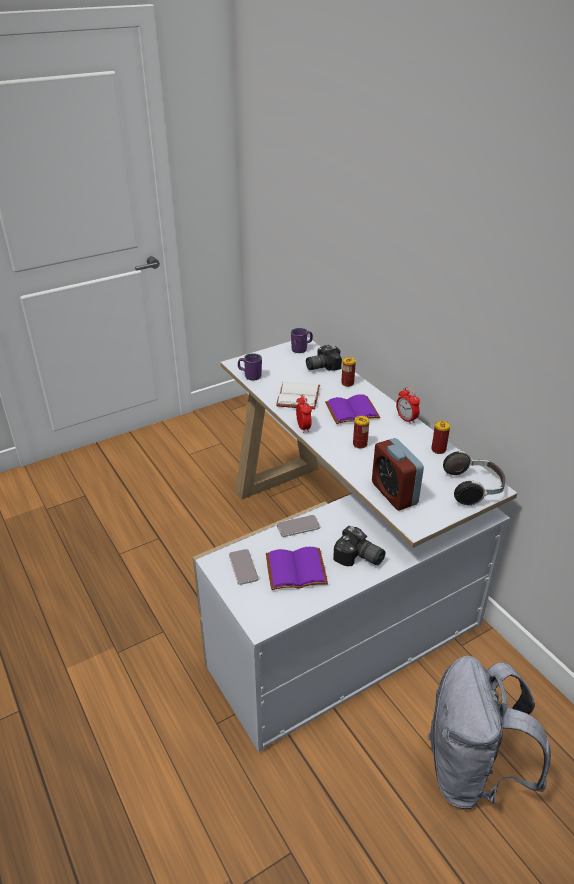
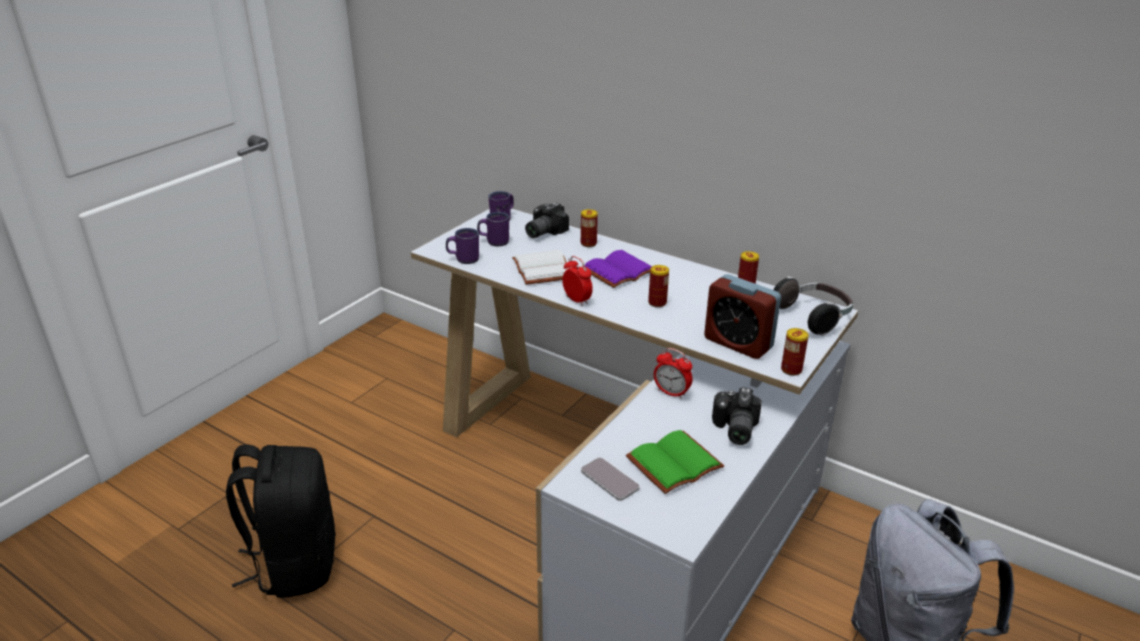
camera: 25 degrees left, 5 degrees down
purple book [266,547,328,590] -> green book [626,430,724,494]
phone [277,515,320,537] -> none
camera [333,526,385,566] -> camera turned 90 degrees clockwise [712,387,762,445]
alarm clock [396,387,420,424] -> alarm clock moved to [654,348,693,399]
none -> black backpack [226,444,336,598]
none -> purple mug [477,212,509,246]
none -> can [781,328,809,376]

